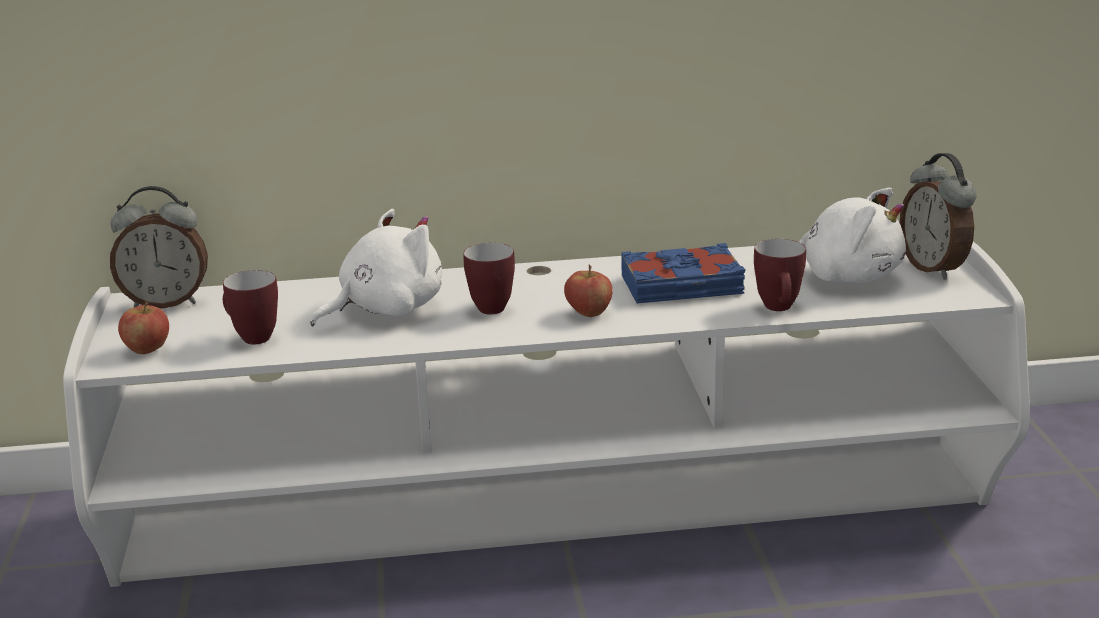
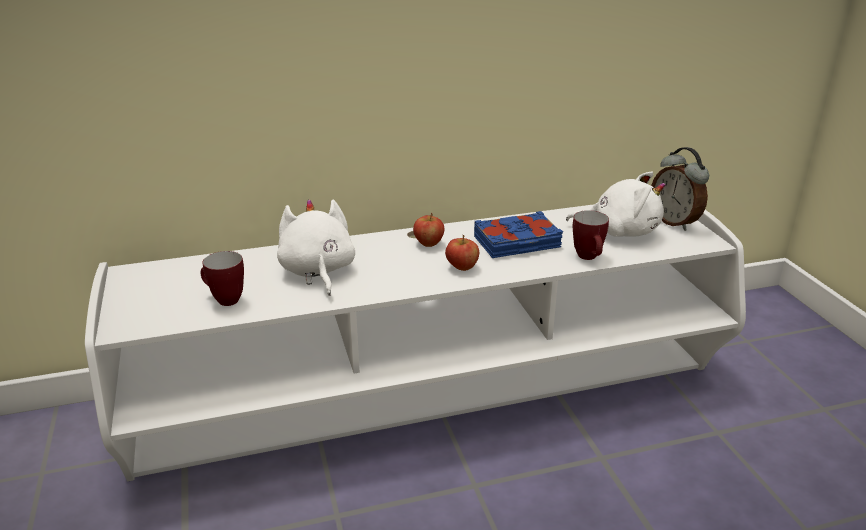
camera: 10 degrees left, 5 degrees up
alarm clock [110,186,208,309] -> none
apple [118,300,169,354] -> apple moved to [413,213,444,247]
white plush toy [310,209,442,327] -> white plush toy turned 60 degrees counterclockwise [277,199,355,296]
mug [463,243,515,315] -> none

